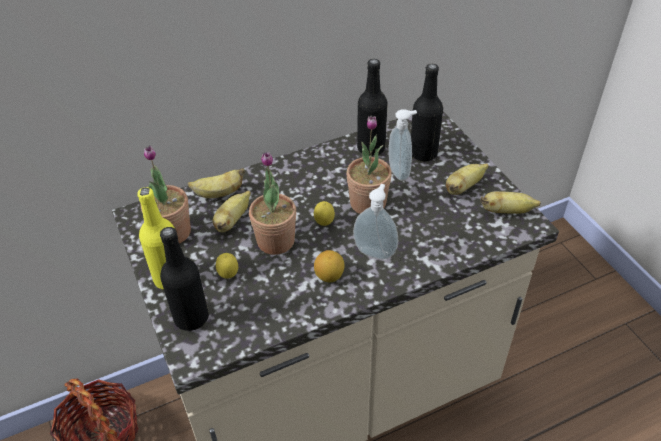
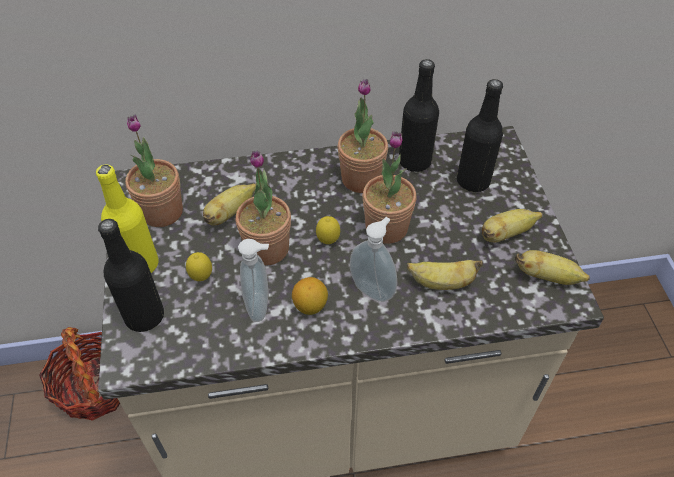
camera: 15 degrees right, 5 degrees up
banana [188,168,245,198] -> banana moved to [407,260,483,290]
soap dispenser [389,109,417,181] -> soap dispenser moved to [238,239,269,322]
none -> potted plant [338,79,388,193]

